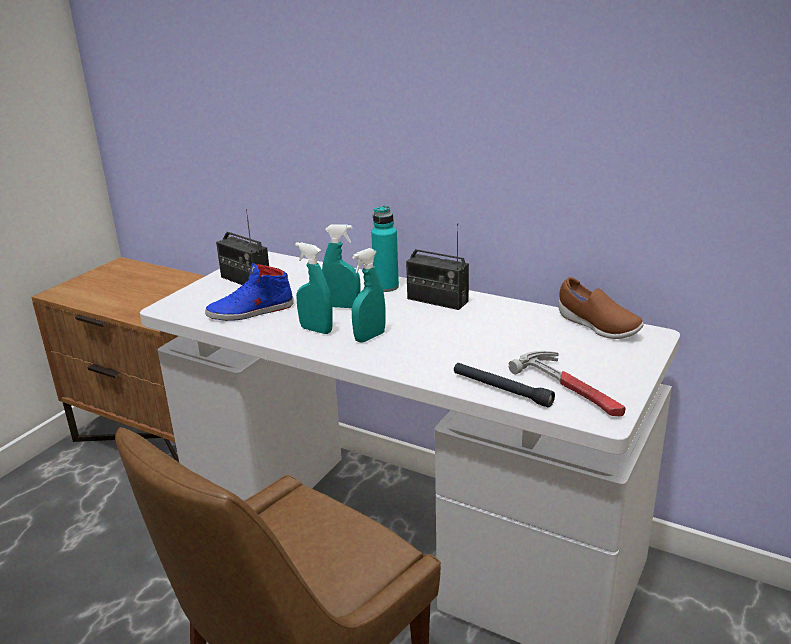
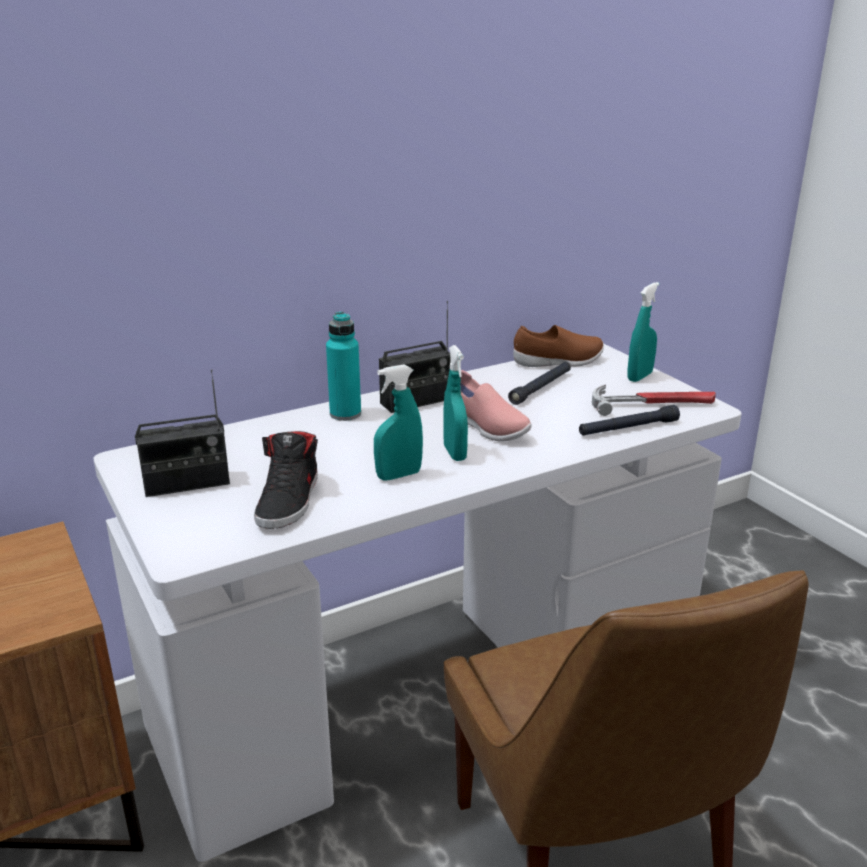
camera: 60 degrees left, 0 degrees up
blue shoe [205,263,294,321] -> black shoe [254,431,318,529]
turquoise spray bottle [322,225,361,308] -> turquoise spray bottle moved to [627,282,659,382]
none -> pink shoe [460,370,532,442]
none -> black flashlight [508,362,571,405]

